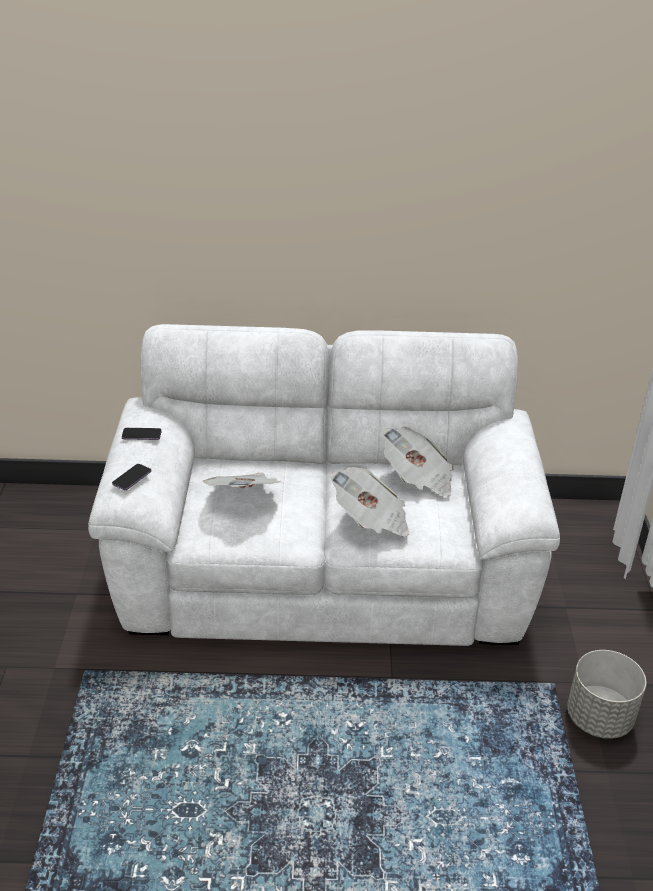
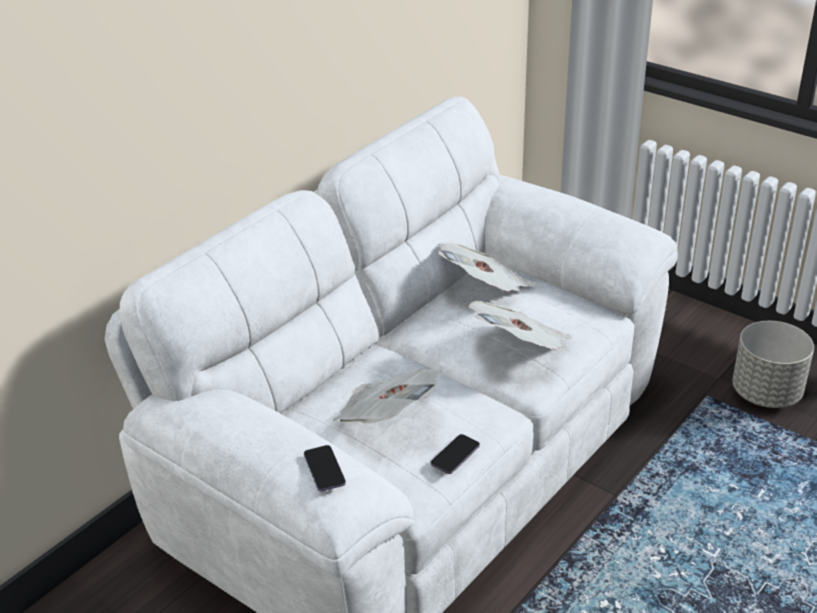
camera: 50 degrees left, 0 degrees up
phone [122,428,162,440] -> phone moved to [431,434,480,474]

